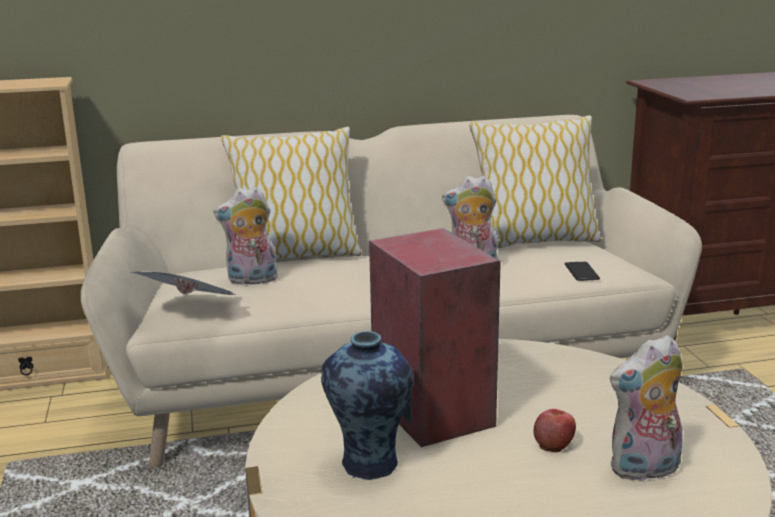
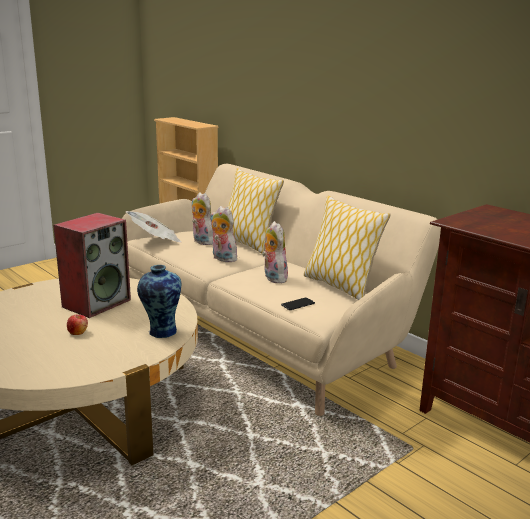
camera: 60 degrees right, 0 degrees up
vase [321,331,414,480] -> vase moved to [137,265,181,338]
plush toy [610,335,683,482] -> plush toy moved to [210,206,237,262]

